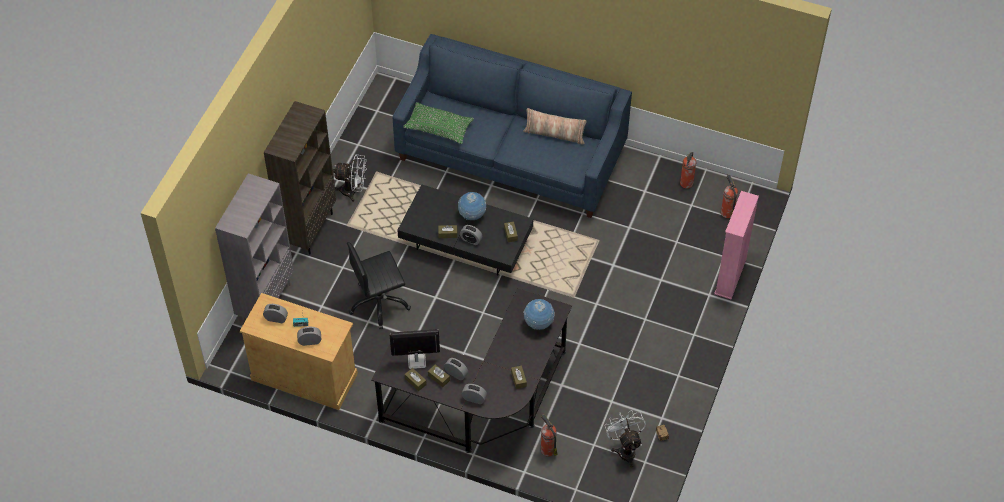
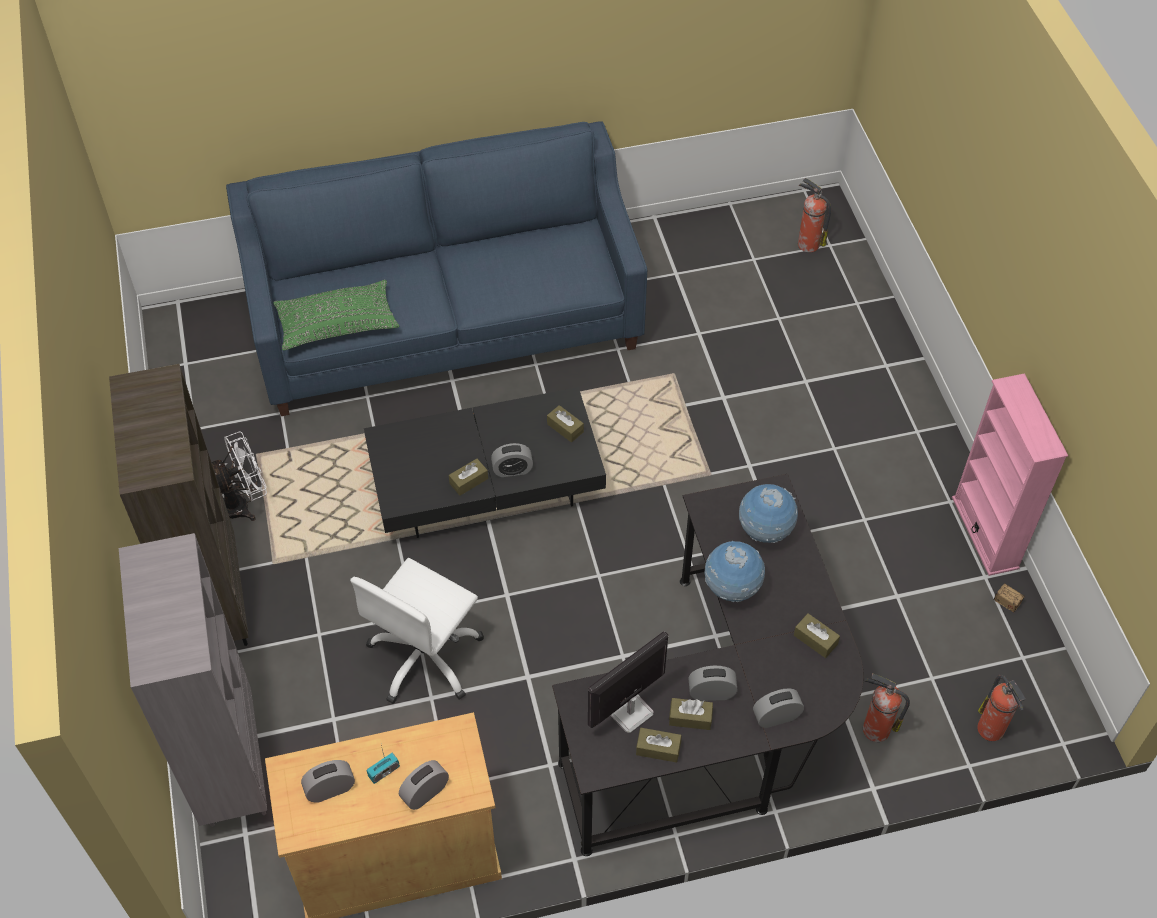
camera: 35 degrees left, 0 degrees up
black office chair [347,242,411,329] -> white office chair [350,558,484,704]
globe [458,192,486,220] -> globe moved to [705,541,765,602]
pillow [523,108,587,144] -> none
white fan [605,411,646,468] -> none
fire extinguisher [680,152,696,189] -> fire extinguisher moved to [977,675,1026,741]
pink bookcase [714,191,759,299] -> pink bookcase moved to [952,373,1068,576]

